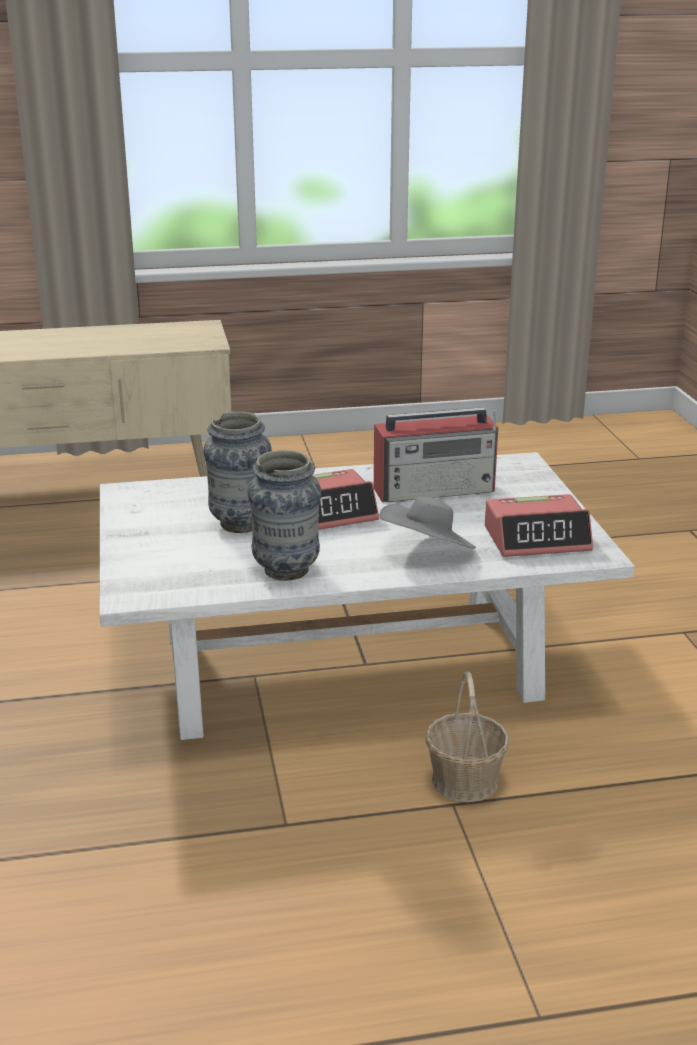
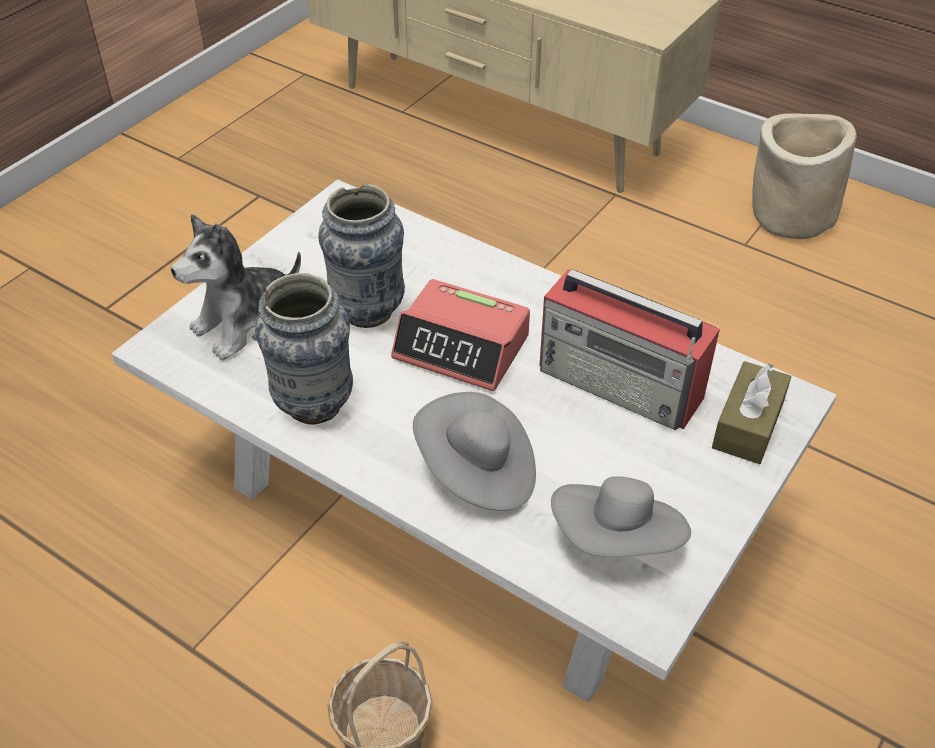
camera: 45 degrees right, 20 degrees up
alarm clock [485,494,593,557] -> grey hat [551,476,691,558]
none -> plush toy [171,214,301,360]
none -> brown tissue box [712,361,792,464]
none -> beige planter [752,113,857,239]

